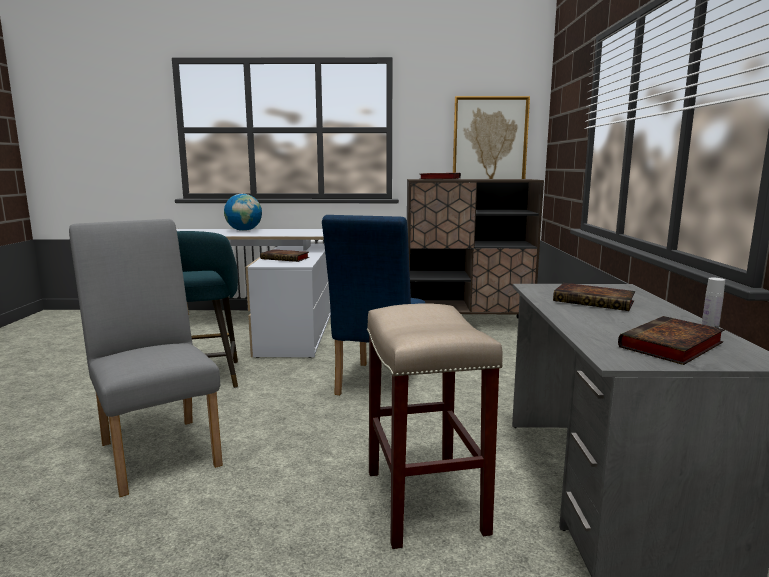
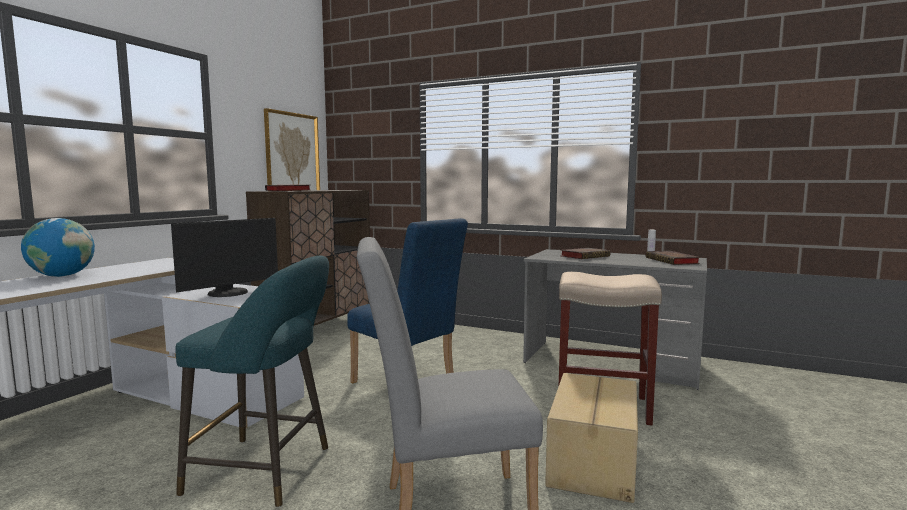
camera: 65 degrees left, 5 degrees down
book [260,249,309,262] -> monitor [171,218,278,297]
none -> cardboard box [545,373,638,503]

